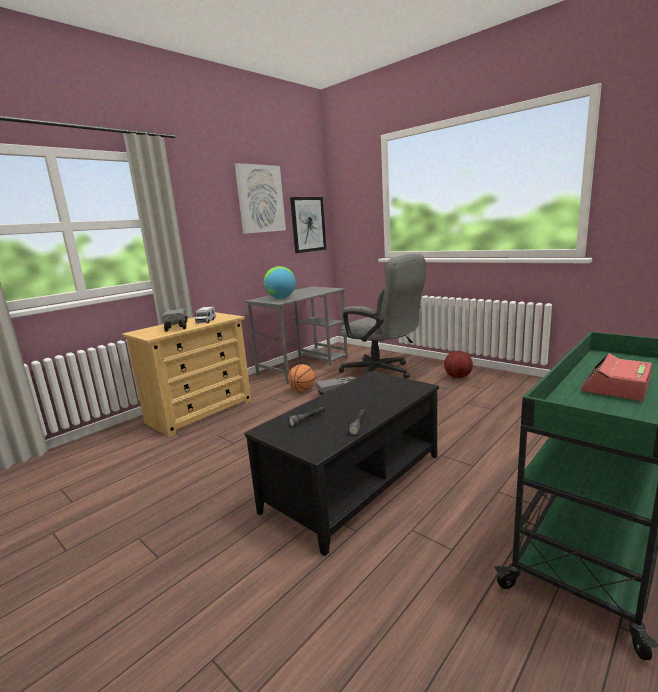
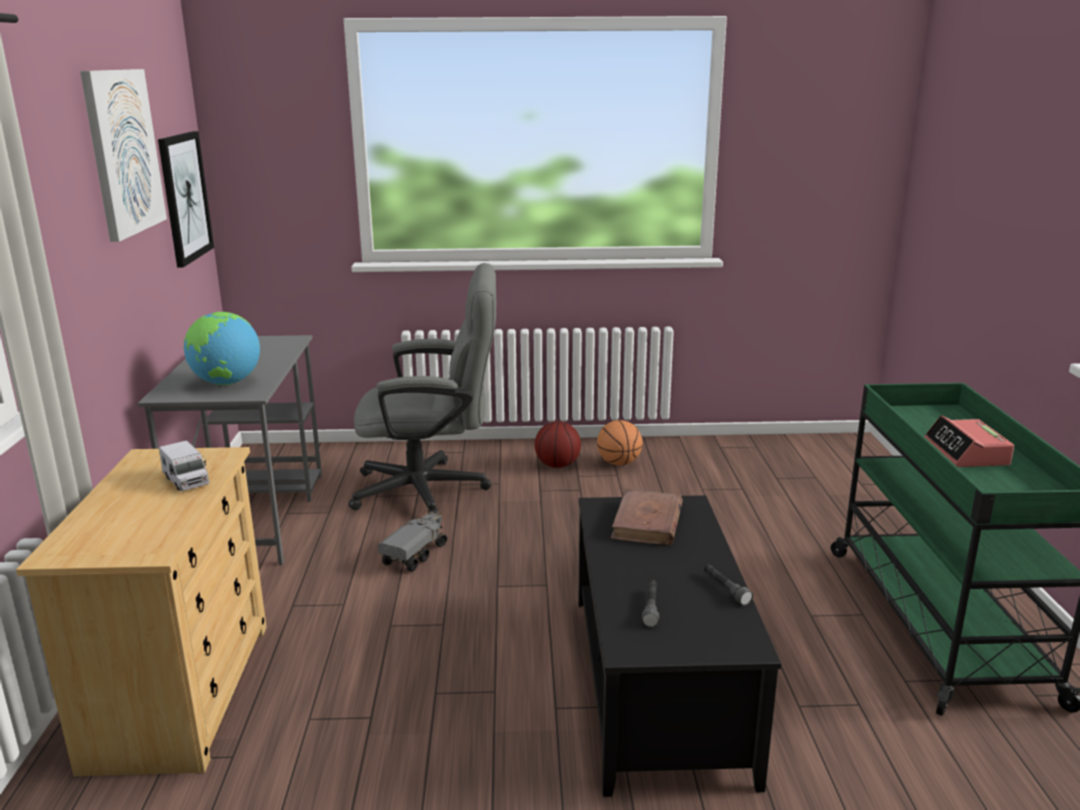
camera: 45 degrees left, 5 degrees up
toy truck [162,307,187,332] -> none
basketball [288,364,315,392] -> basketball moved to [597,420,643,466]
none -> brown book [610,489,683,545]

